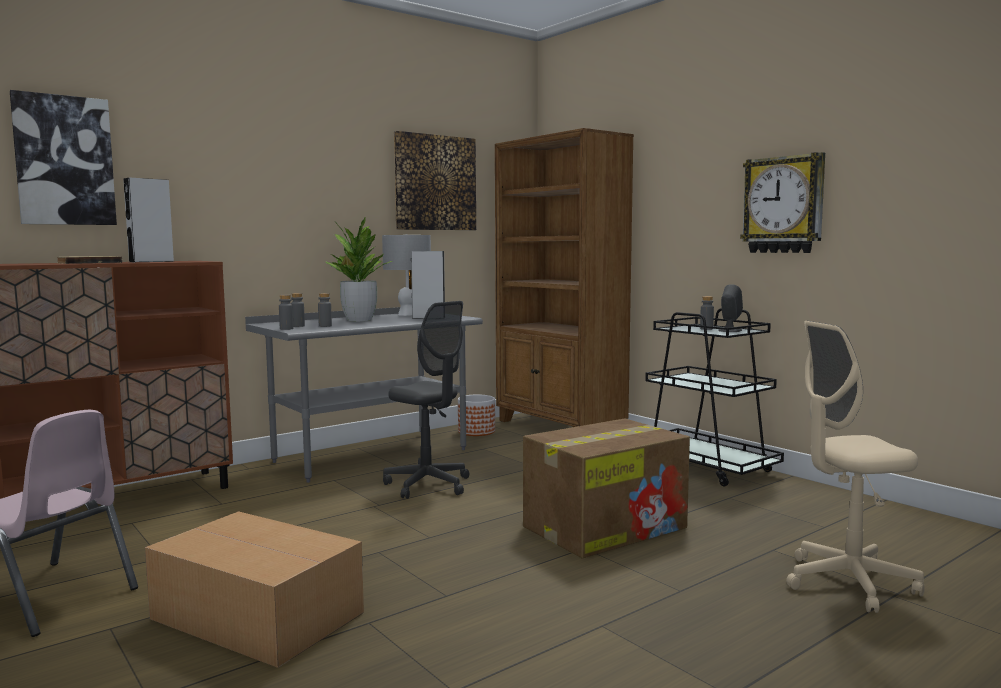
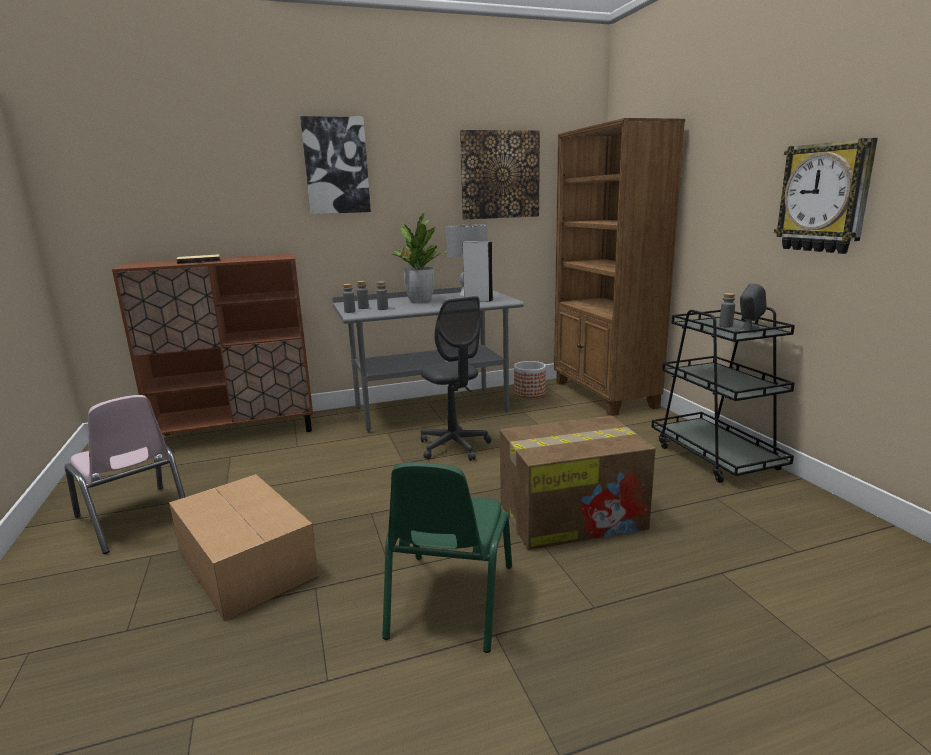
camera: 20 degrees right, 10 degrees up
picture [10,90,117,225] -> picture moved to [300,116,371,214]
grey speaker [123,178,175,262] -> none
beige office chair [786,321,925,613] -> none
none -> green chair [382,462,512,653]

